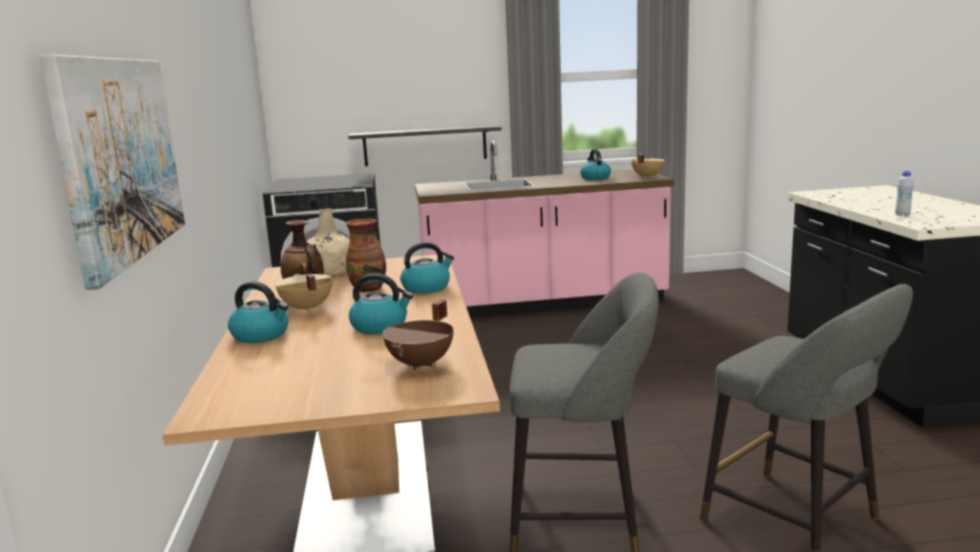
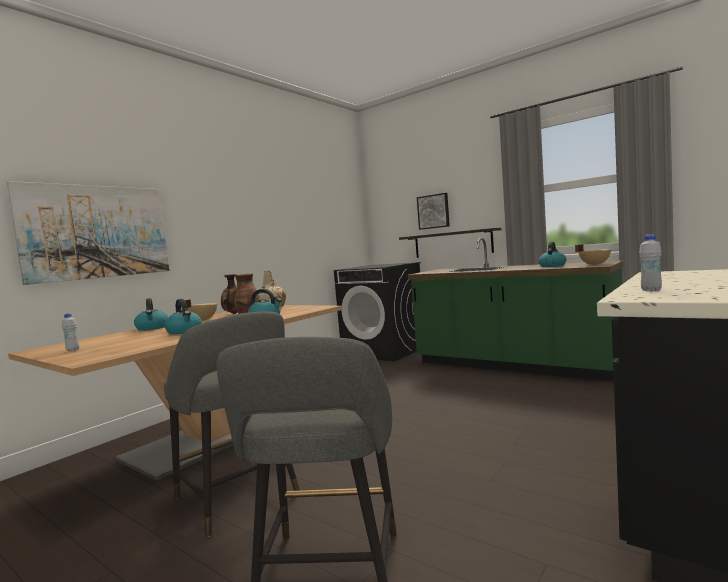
camera: 45 degrees right, 10 degrees down
brown cooking pot [382,299,454,371] -> none
pink counter [415,140,674,317] -> green counter [408,238,623,381]
none -> white bottle [62,313,79,351]
none -> picture [417,193,450,230]

